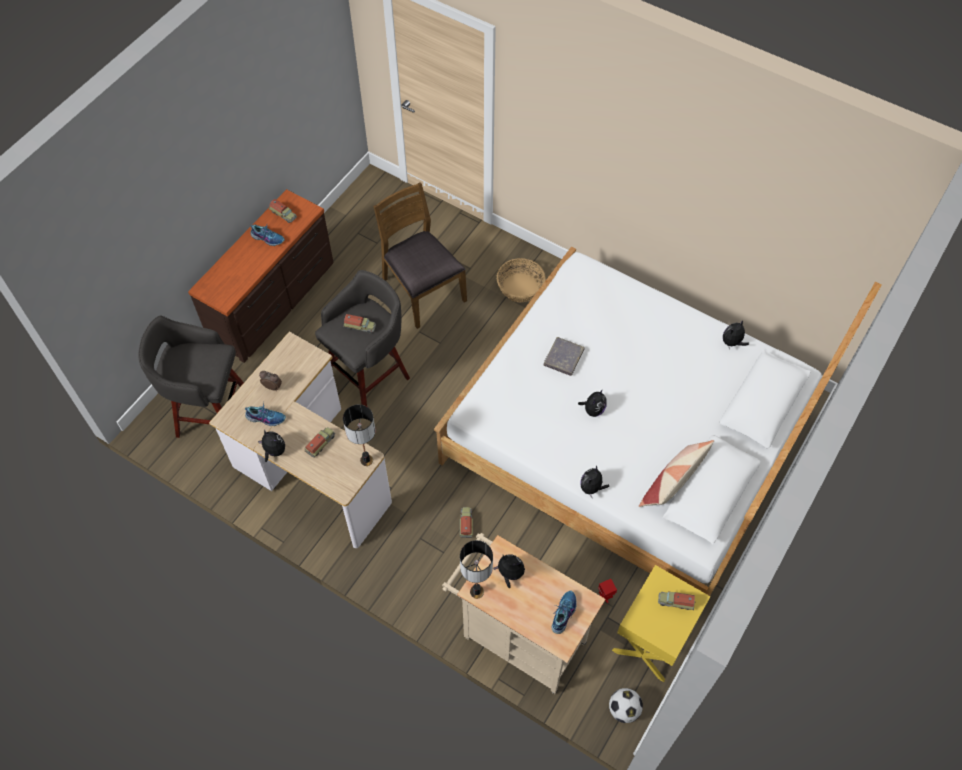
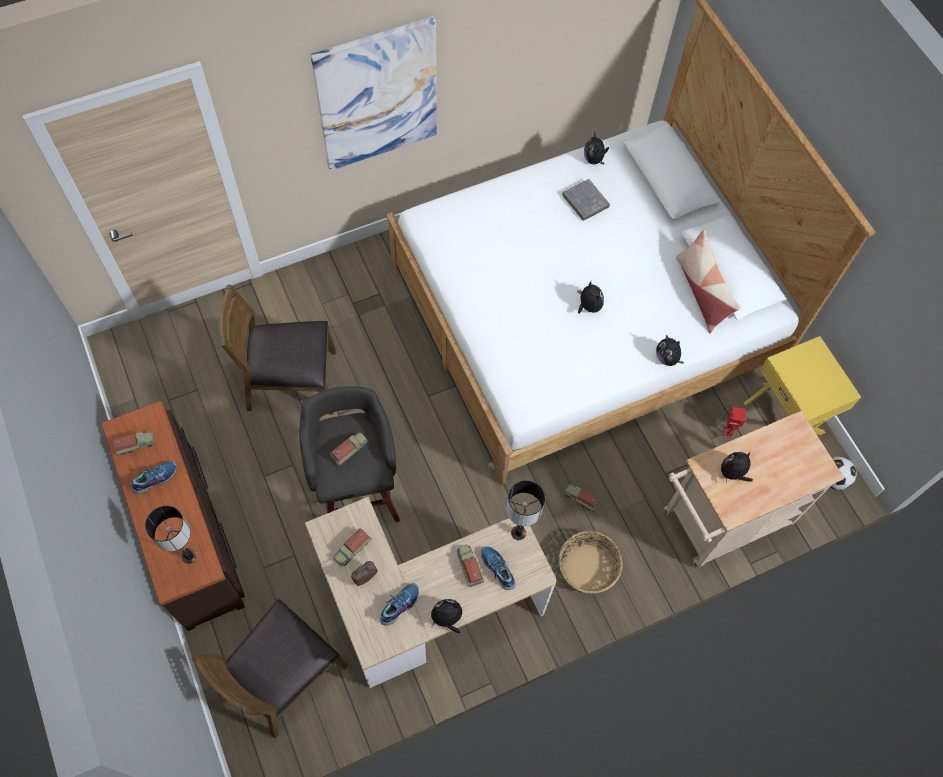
camera: 60 degrees left, 5 degrees up
grey stool [139,315,244,438] -> brown chair [192,599,348,739]
table lamp [460,540,493,599] -> table lamp moved to [145,506,198,564]
basket [497,258,545,302] -> basket moved to [559,531,622,594]
grey book [544,337,585,376] -> grey book moved to [562,179,610,221]
shoe [552,591,577,634] -> shoe moved to [481,546,516,590]
toy truck [658,592,695,610] -> toy truck moved to [333,528,372,567]
none -> picture [310,16,437,171]

